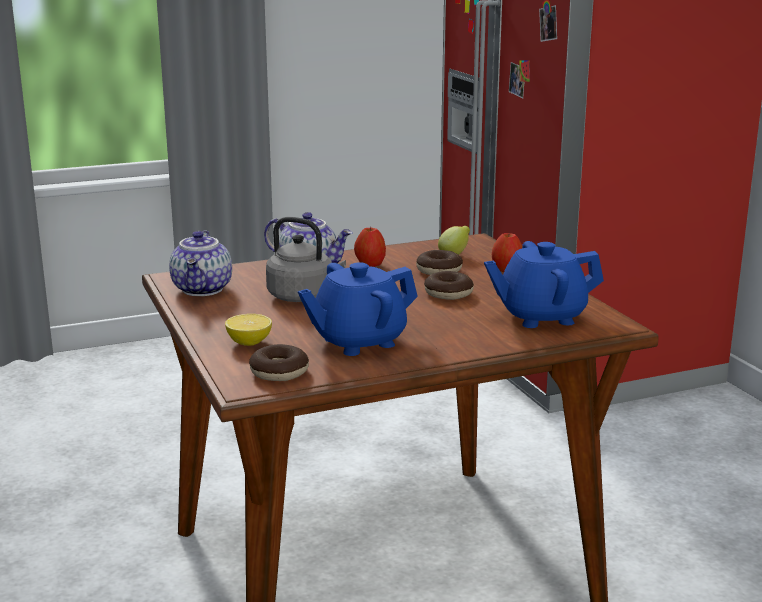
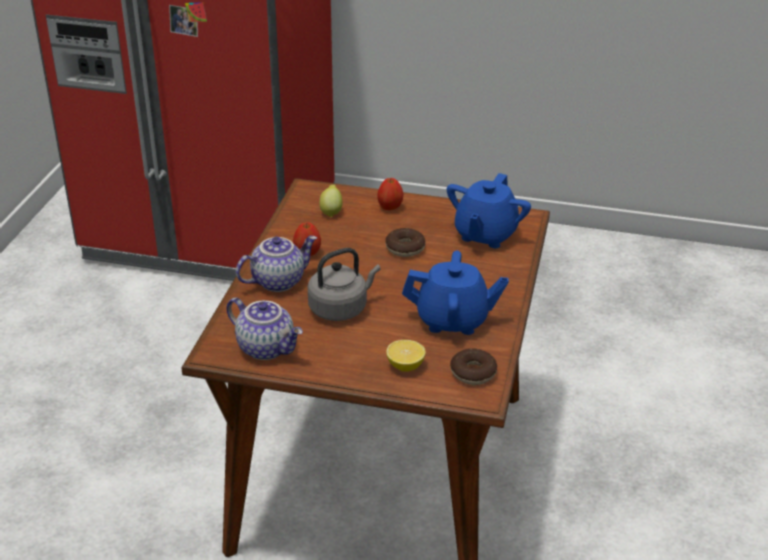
camera: 55 degrees left, 15 degrees up
blue teapot [298,262,418,356] -> blue teapot turned 90 degrees counterclockwise [402,251,509,335]
donut [416,250,463,275] -> none

